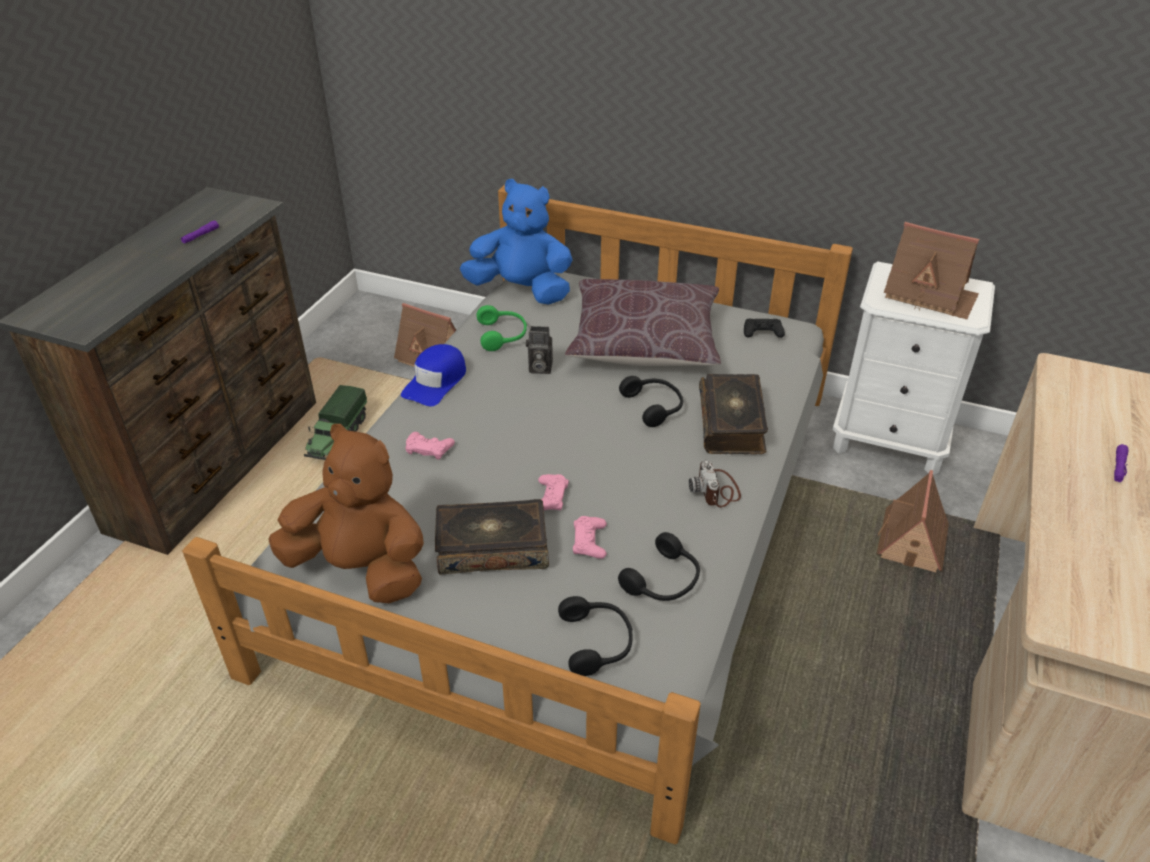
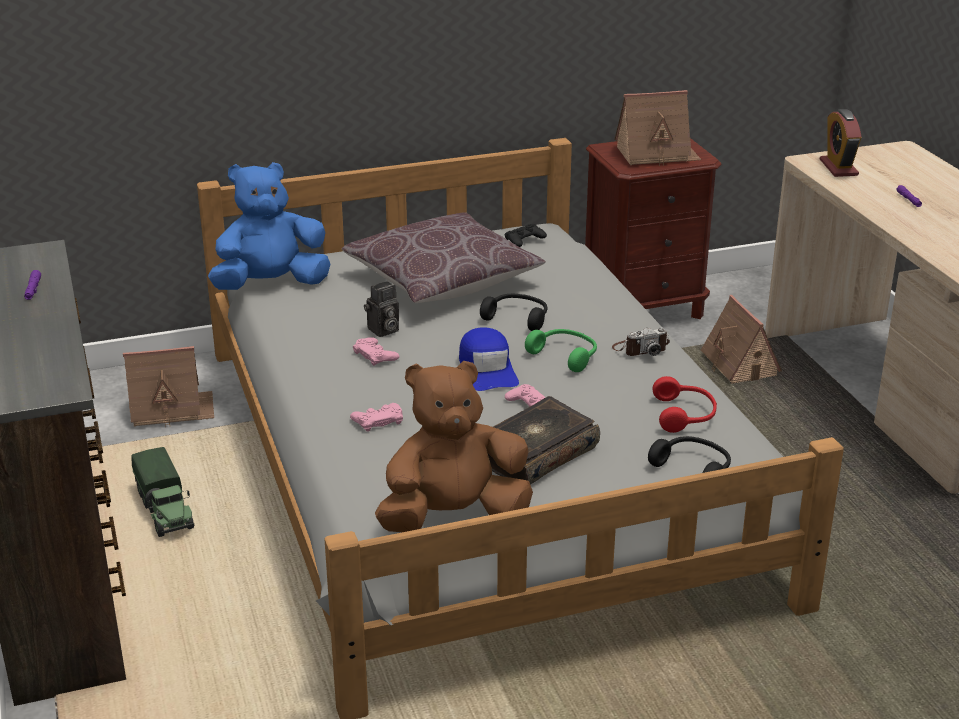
camera: 40 degrees left, 10 degrees down
blue cap [401,344,466,406] -> blue cap moved to [459,327,519,391]
green headphones [476,305,527,351] -> green headphones moved to [525,329,597,372]
pink game controller [573,516,607,559] -> pink game controller moved to [353,337,399,366]
black headphones [618,532,700,601] -> red headphones [653,376,717,433]
camera [689,460,741,508] -> camera turned 60 degrees counterclockwise [612,327,670,356]
book [699,374,768,454] -> none
white nightstand [833,261,995,475] -> brown nightstand [585,138,722,319]
none -> alarm clock [820,109,862,177]

